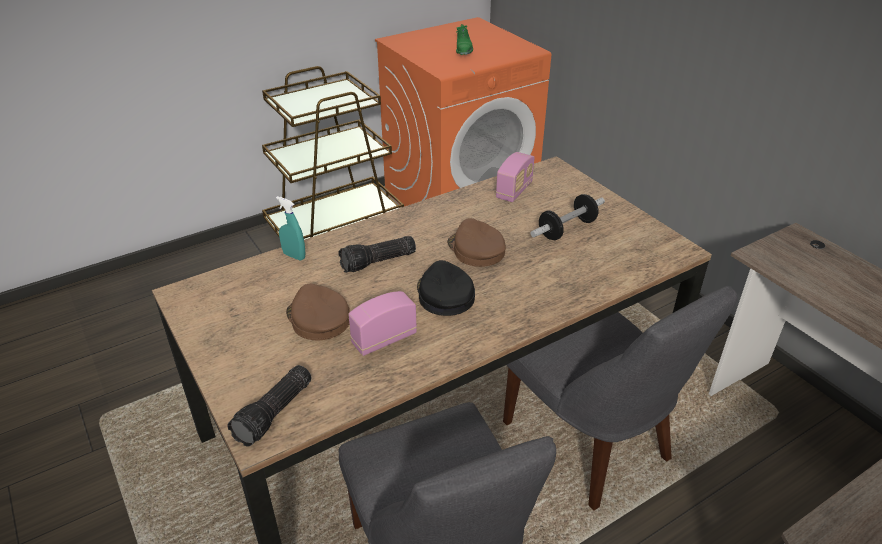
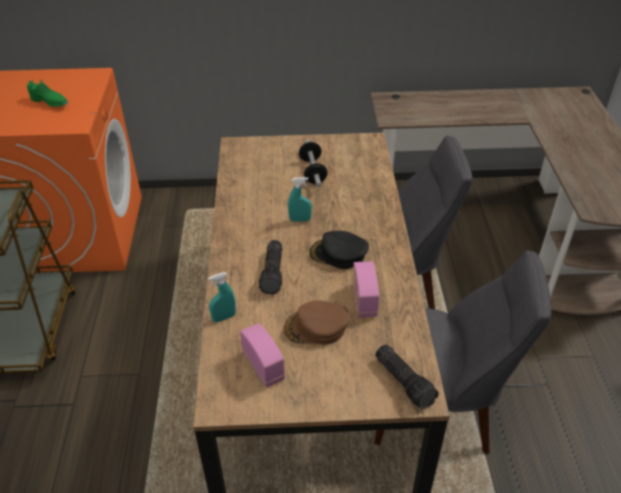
camera: 60 degrees left, 5 degrees up
brown cap [447,218,506,267] -> turquoise spray bottle [288,177,312,222]
radio [496,152,535,202] -> radio moved to [240,323,285,387]

